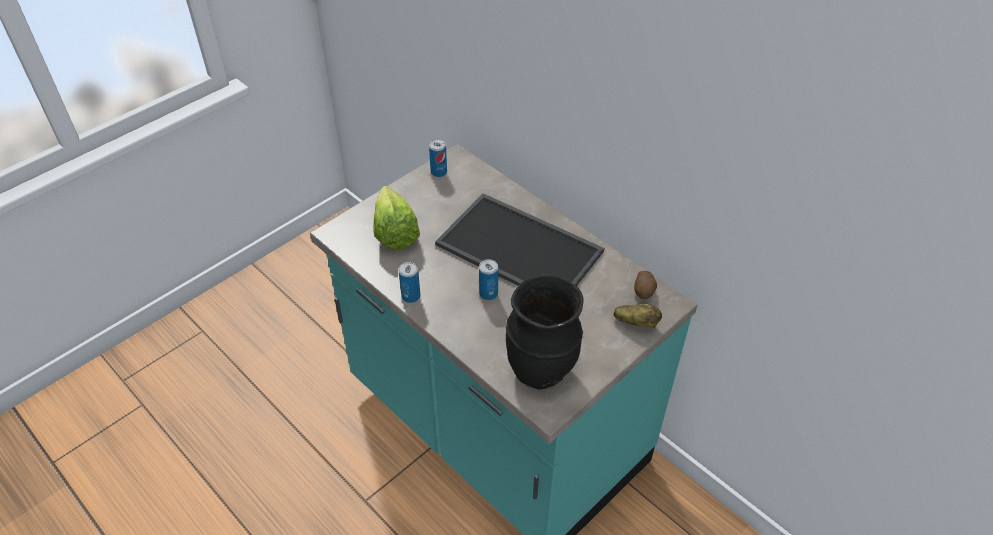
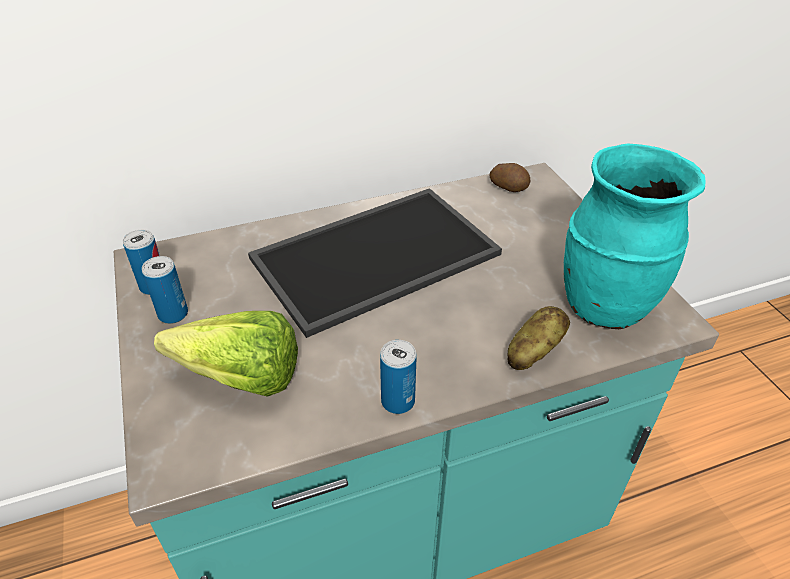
camera: 65 degrees left, 5 degrees down
can [479,259,498,300] -> can moved to [142,256,188,324]
black vase [506,274,584,390] -> turquoise vase [564,144,706,329]
potato [614,304,662,328] -> potato moved to [508,306,570,370]

